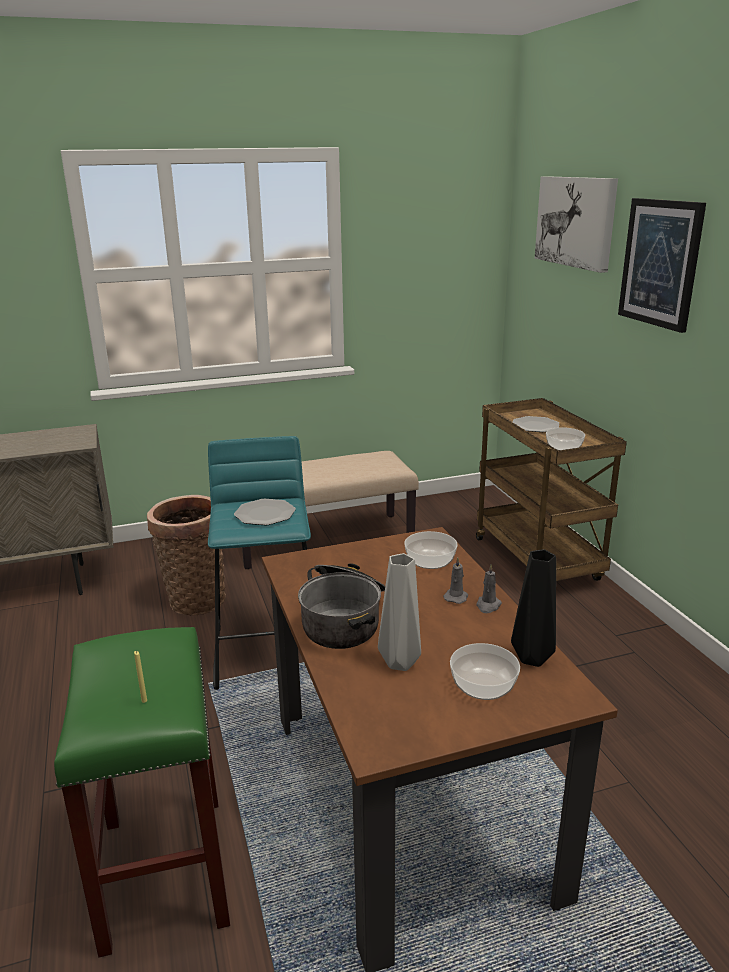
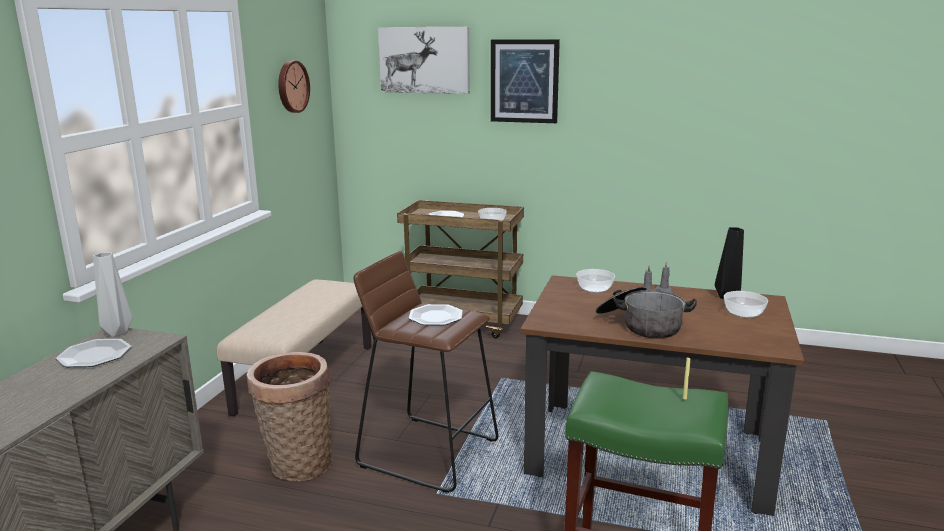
camera: 55 degrees left, 5 degrees down
turquoise stool [208,436,311,690] -> brown stool [353,251,499,493]
grey vase [378,553,421,671] -> grey vase moved to [93,252,132,337]
none -> plate [56,339,131,367]
none -> wall clock [278,61,310,113]

